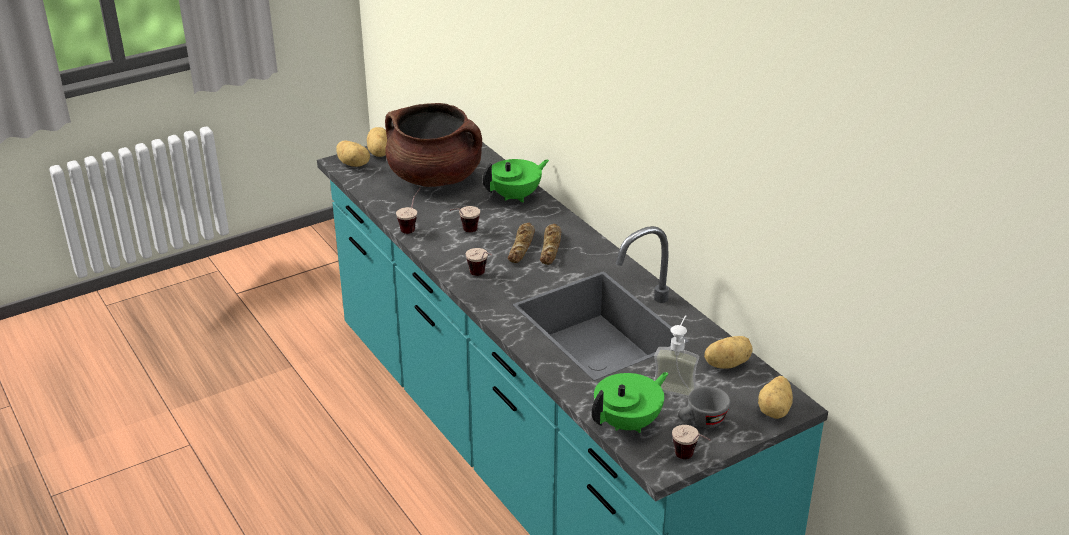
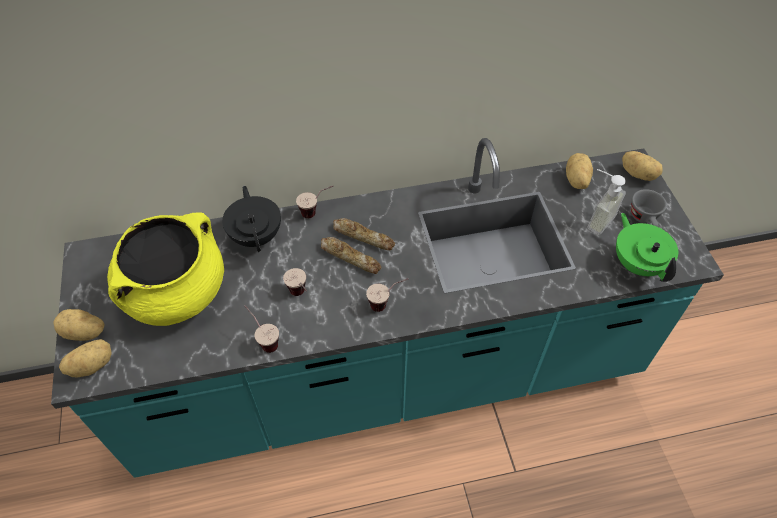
camera: 70 degrees left, 20 degrees up
brown cooking pot [385,103,482,187] -> yellow cooking pot [107,212,224,326]
green teapot [483,159,549,203] -> black teapot [222,186,281,252]
cup [672,425,711,459] -> cup moved to [296,186,333,219]

